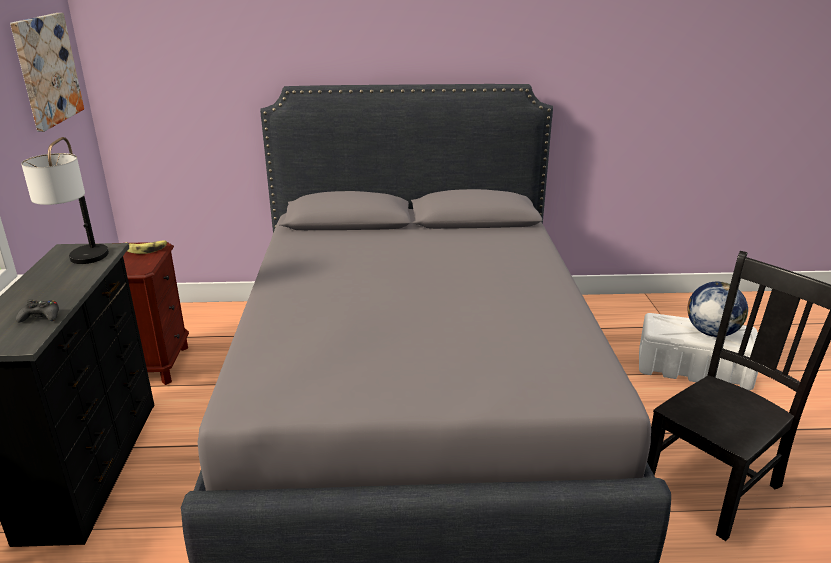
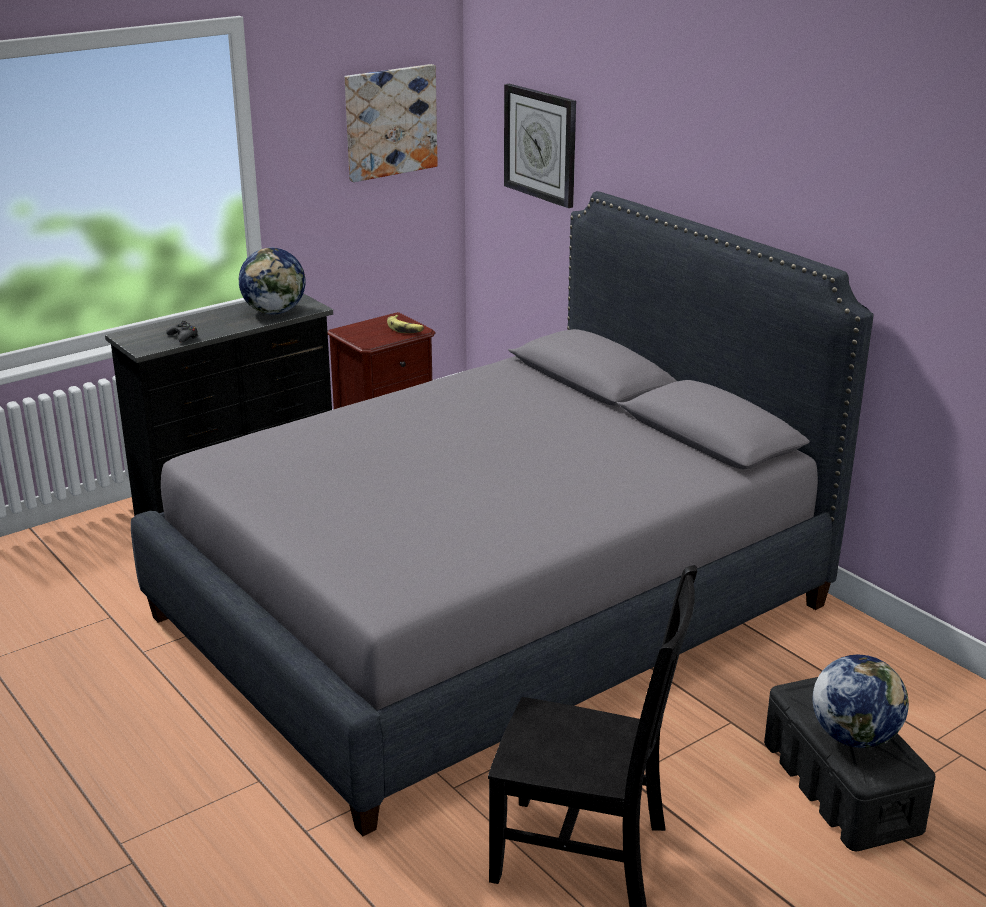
camera: 55 degrees right, 0 degrees up
table lamp [21,137,109,264] -> globe [239,248,305,314]
white storage box [639,313,758,390] -> black storage box [764,677,935,851]
none -> wall clock [504,84,576,208]

